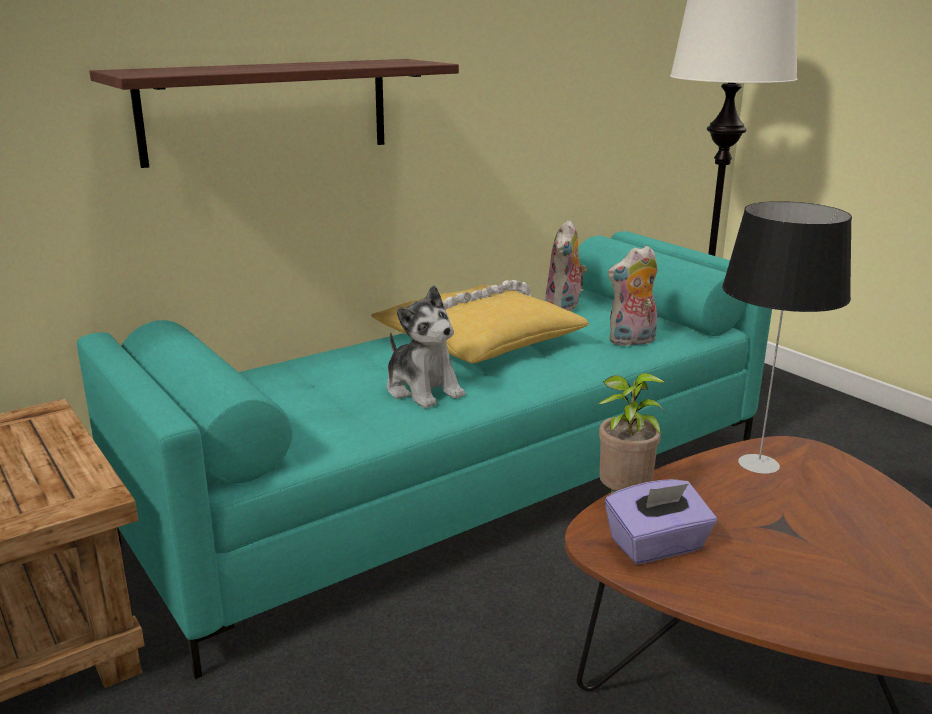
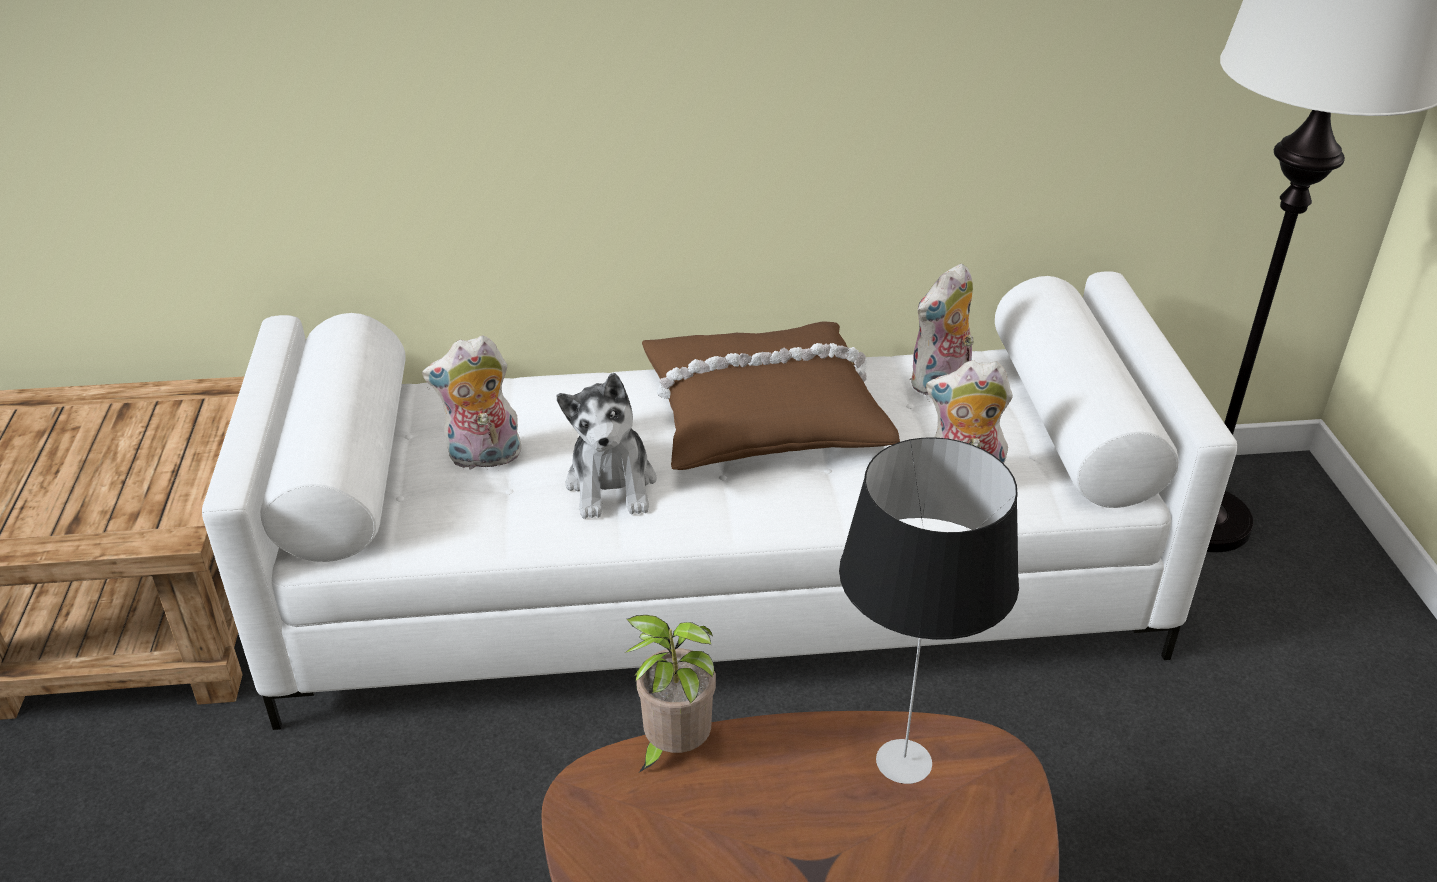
camera: 30 degrees right, 15 degrees up
turquoise sofa [77,231,772,679] -> white sofa [202,271,1237,730]
shelf [89,59,459,168] -> none
yellow pillow [371,280,589,364] -> brown pillow [642,321,900,470]
purple tissue box [605,479,717,564] -> none
none -> plush toy [422,335,522,470]

